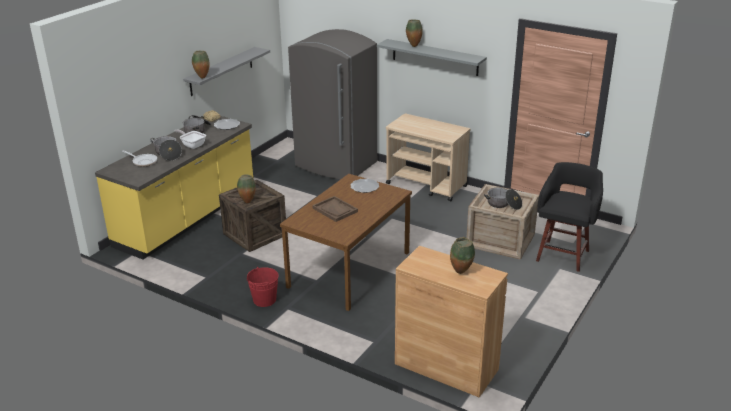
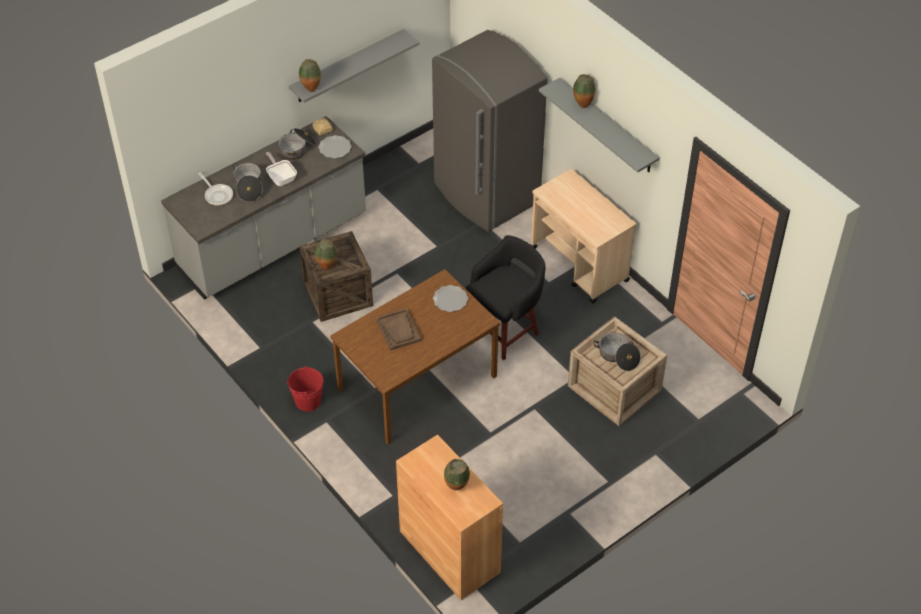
camera: 20 degrees right, 20 degrees up
yellow counter [95,116,253,259] -> grey counter [161,116,366,300]
black stool [536,162,603,272] -> black stool moved to [466,235,546,360]

